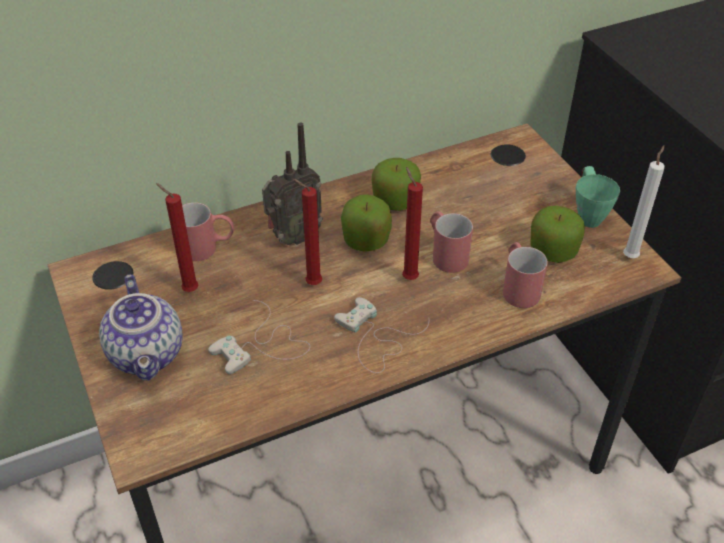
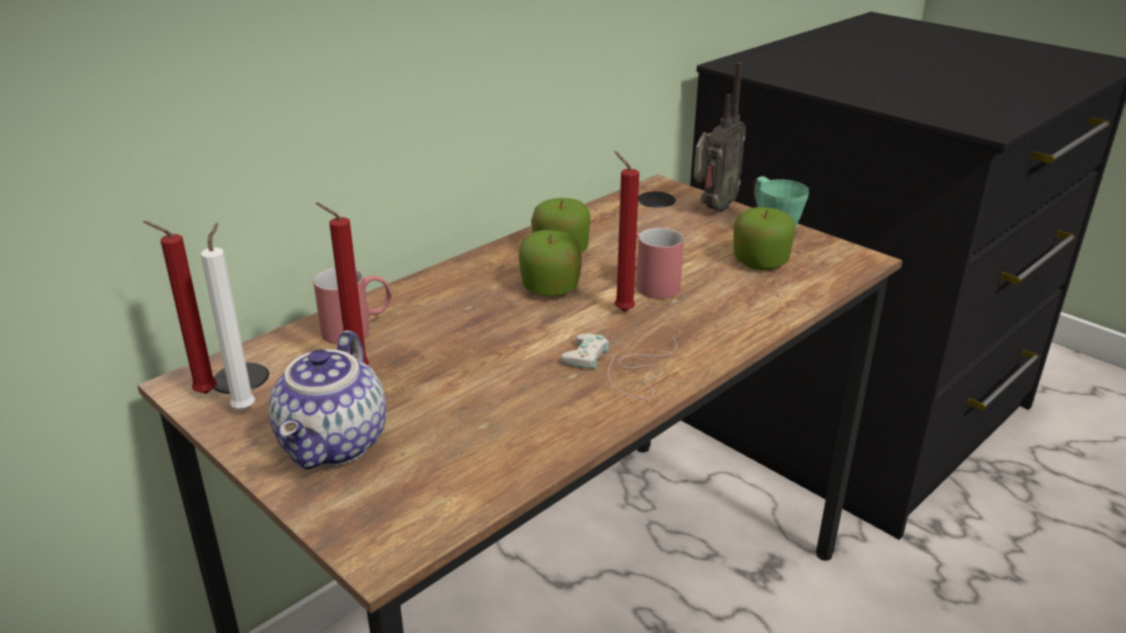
camera: 20 degrees left, 15 degrees down
teapot [99,274,183,381] -> teapot turned 45 degrees clockwise [269,330,386,470]
white game controller [208,300,310,374] -> none
radio [262,123,323,245] -> radio moved to [693,62,746,212]
red candle [293,179,322,285] -> red candle moved to [143,221,217,394]
red mug [503,242,548,308] -> none
white candle [623,145,665,258] -> white candle moved to [201,223,255,410]

